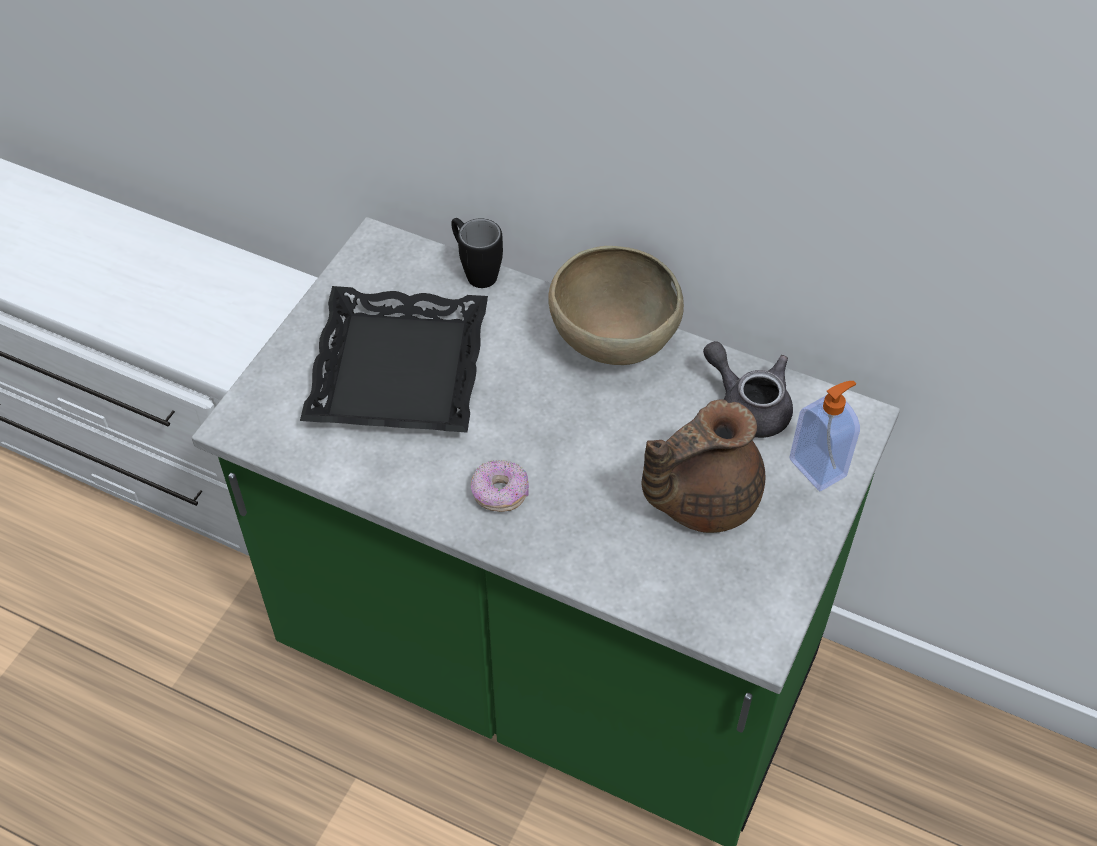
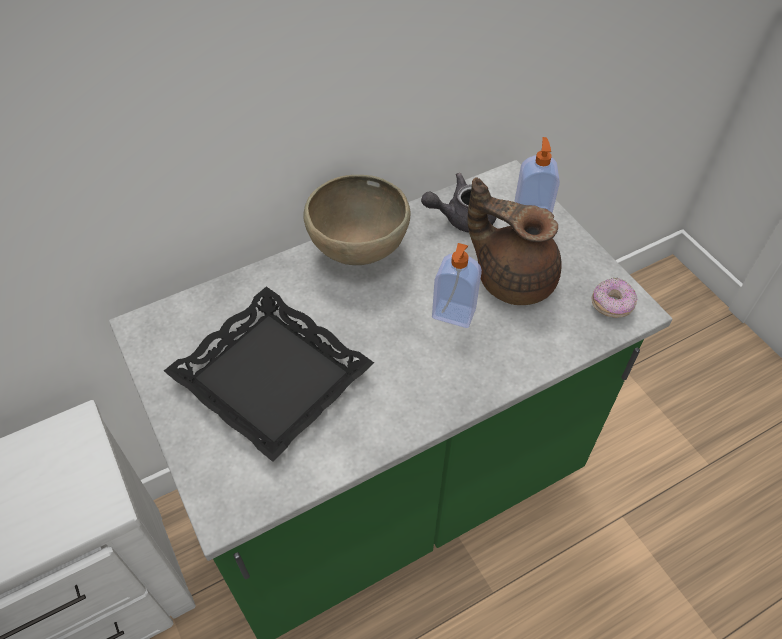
camera: 55 degrees left, 0 degrees up
black mug [451,218,503,288] -> none
donut [471,460,529,512] -> donut moved to [592,278,637,318]
brown teapot [641,399,766,533] -> brown teapot turned 120 degrees clockwise [468,177,562,305]
none -> soap dispenser [432,243,482,328]

